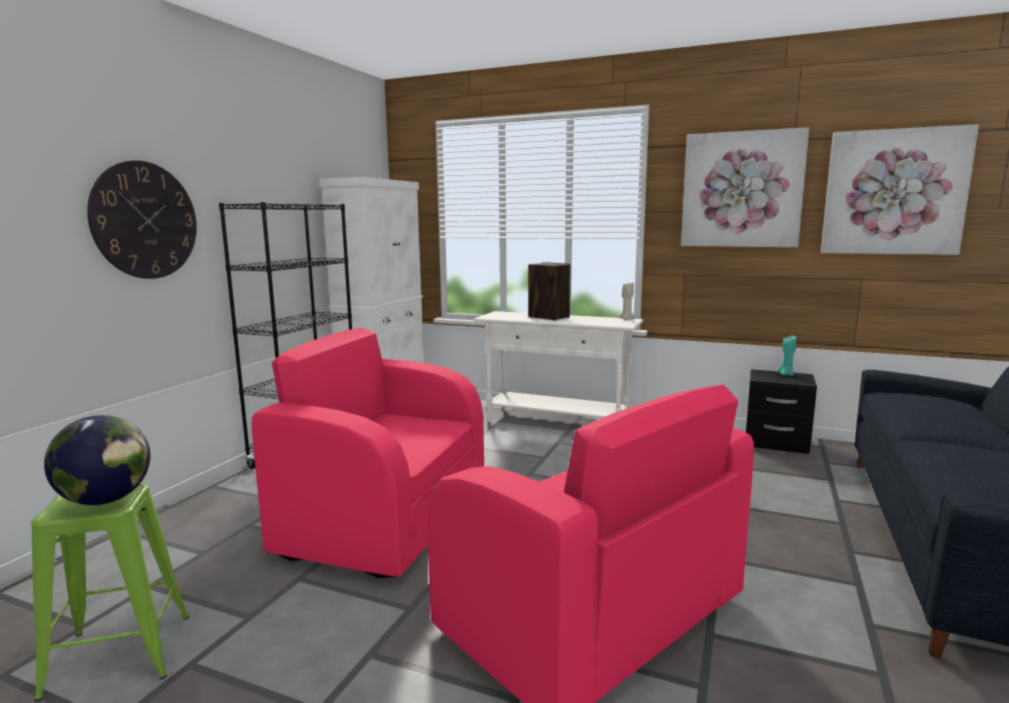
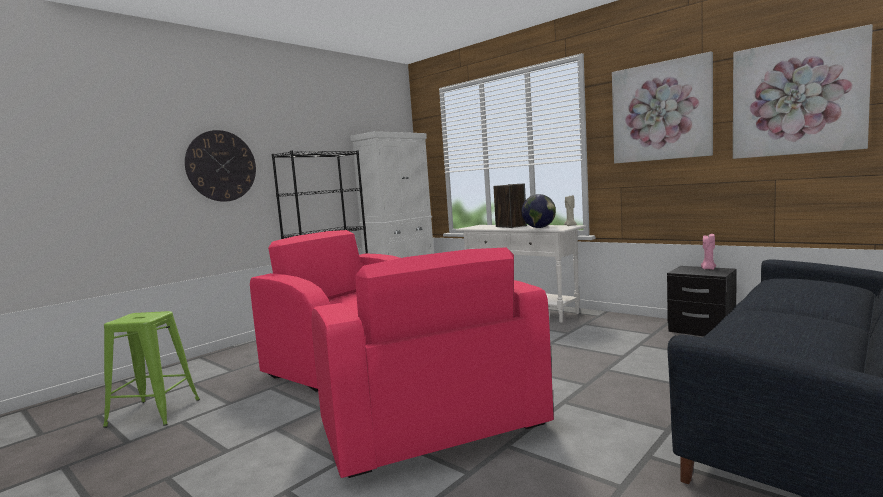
camera: 20 degrees right, 5 degrees down
globe [44,415,151,505] -> globe moved to [522,194,556,228]
turquoise candle [778,335,797,376] -> pink candle [701,234,716,270]

